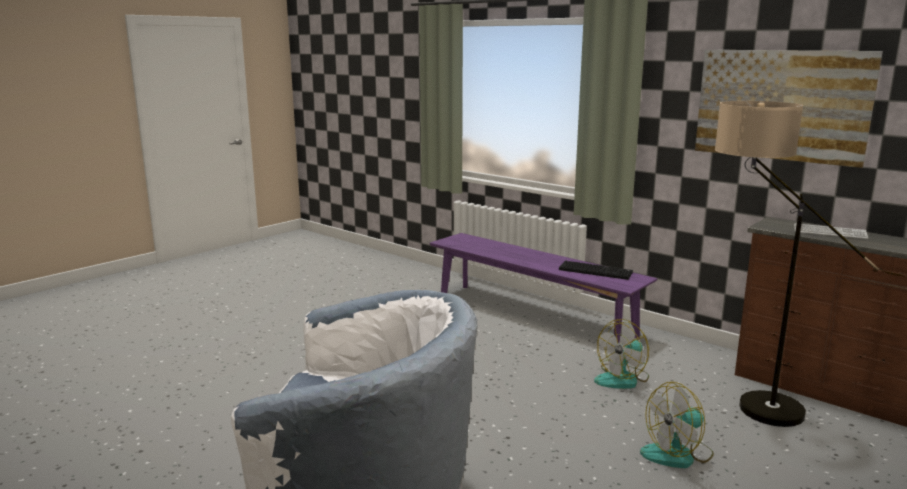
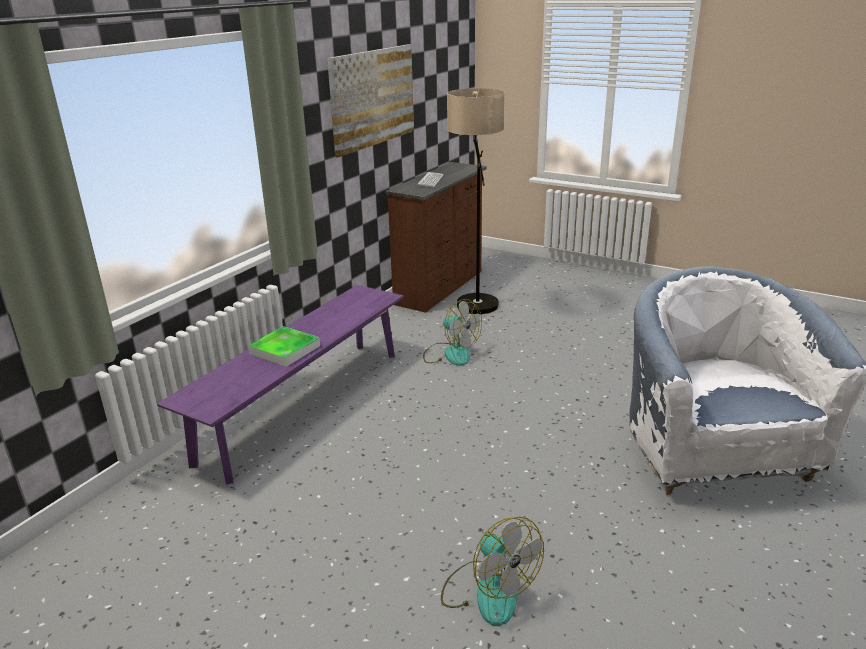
camera: 100 degrees left, 10 degrees up
keyboard [559,261,633,280] -> none
fan [640,382,714,468] -> fan moved to [441,517,544,626]
none -> tray [248,326,320,367]

